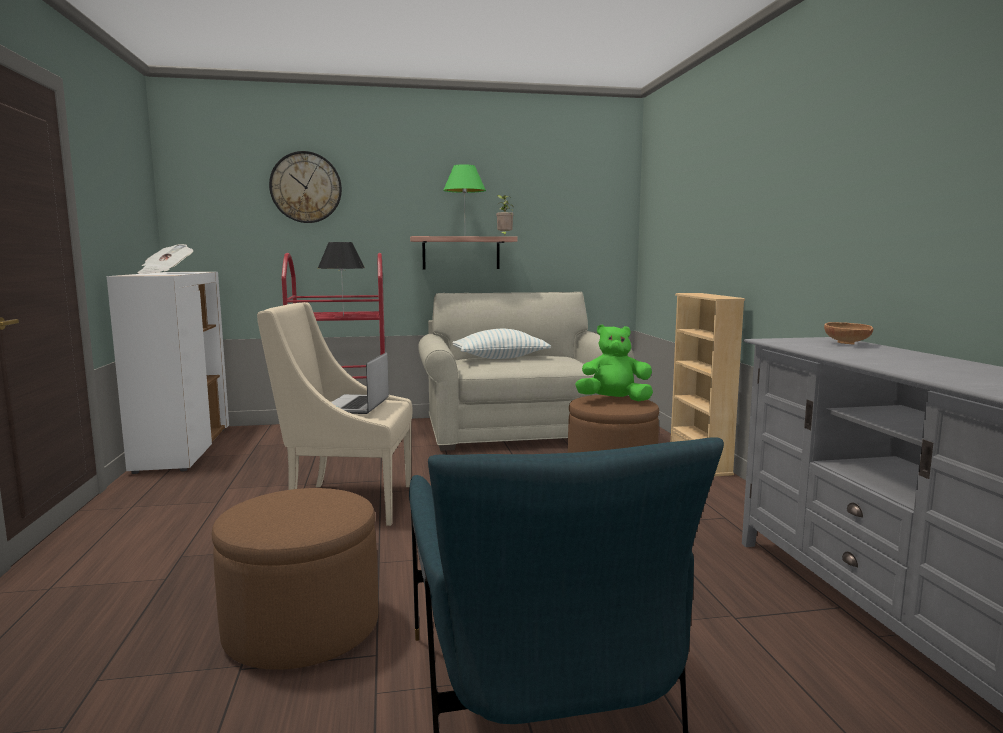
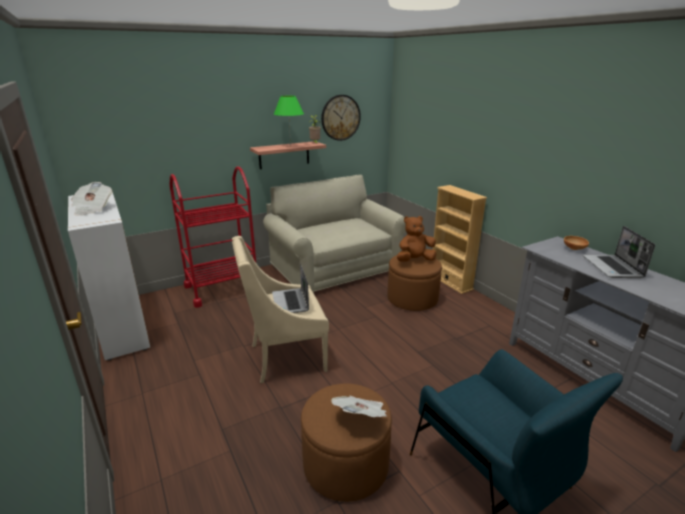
camera: 20 degrees left, 15 degrees up
wall clock [269,151,342,223] -> wall clock moved to [321,95,361,141]
black table lamp [318,242,365,317] -> none
pillow [452,329,551,359] -> none
green plush toy [575,324,653,401] -> brown plush toy [397,216,437,262]
none -> newspaper [331,396,387,417]
none -> laptop [583,226,655,278]

